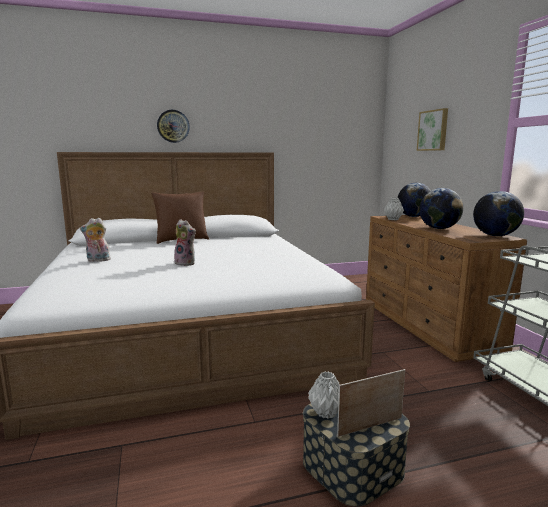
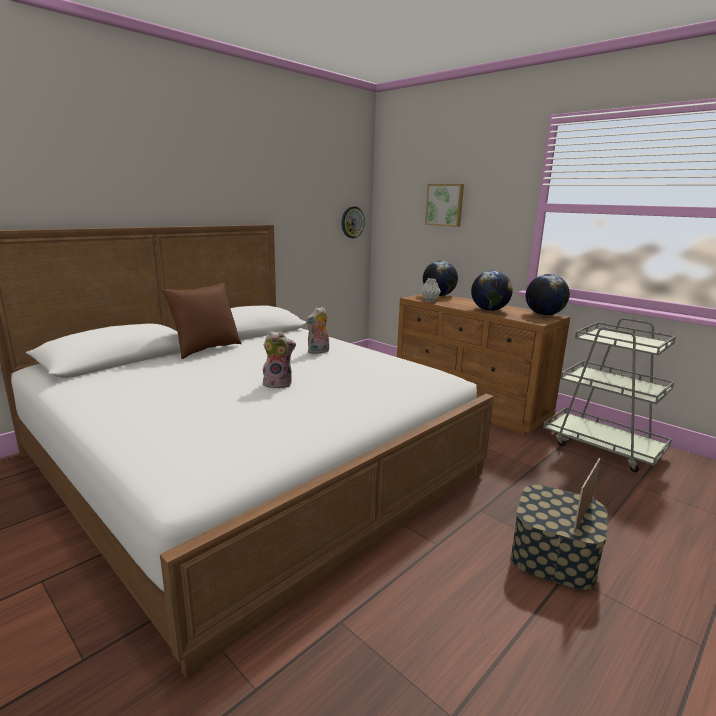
camera: 30 degrees left, 5 degrees up
plush toy [80,218,111,262] -> plush toy moved to [305,307,329,354]
wall clock [157,110,190,143] -> wall clock moved to [341,206,365,238]
grey vase [308,372,340,419] -> none

